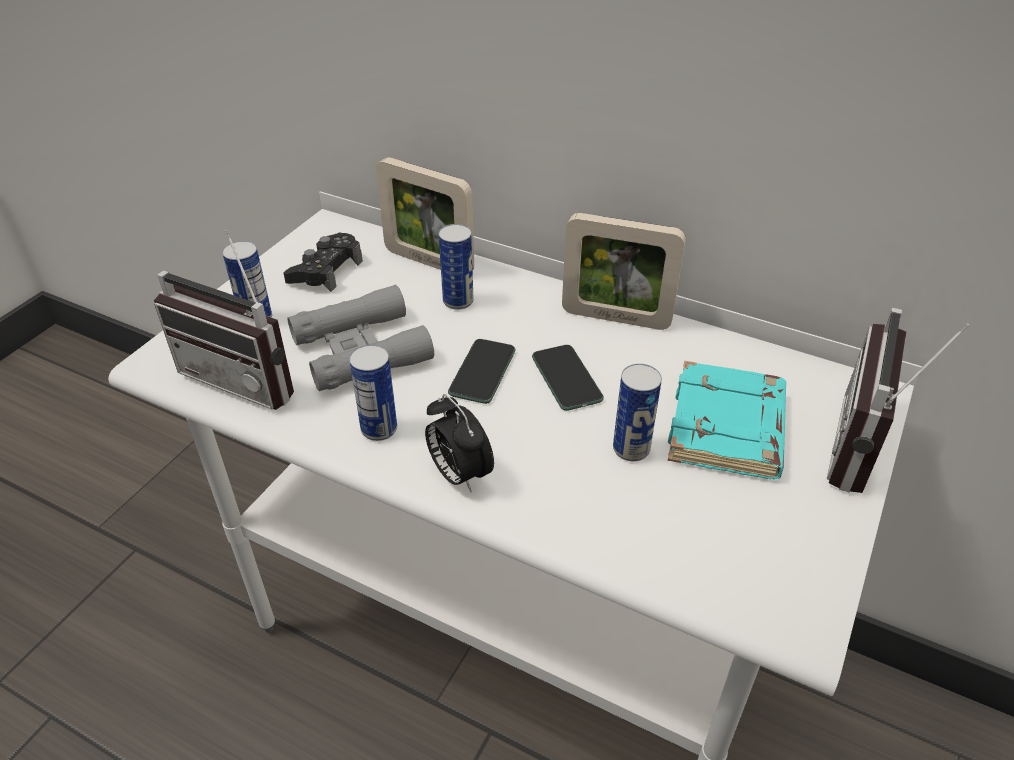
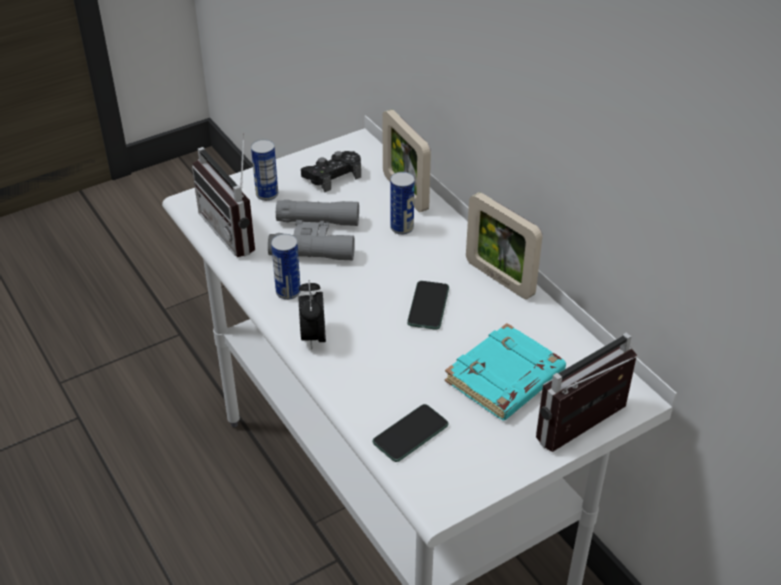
camera: 30 degrees right, 0 degrees up
phone [448,339,515,404] -> phone moved to [373,404,448,462]
can [613,364,662,461] -> none

